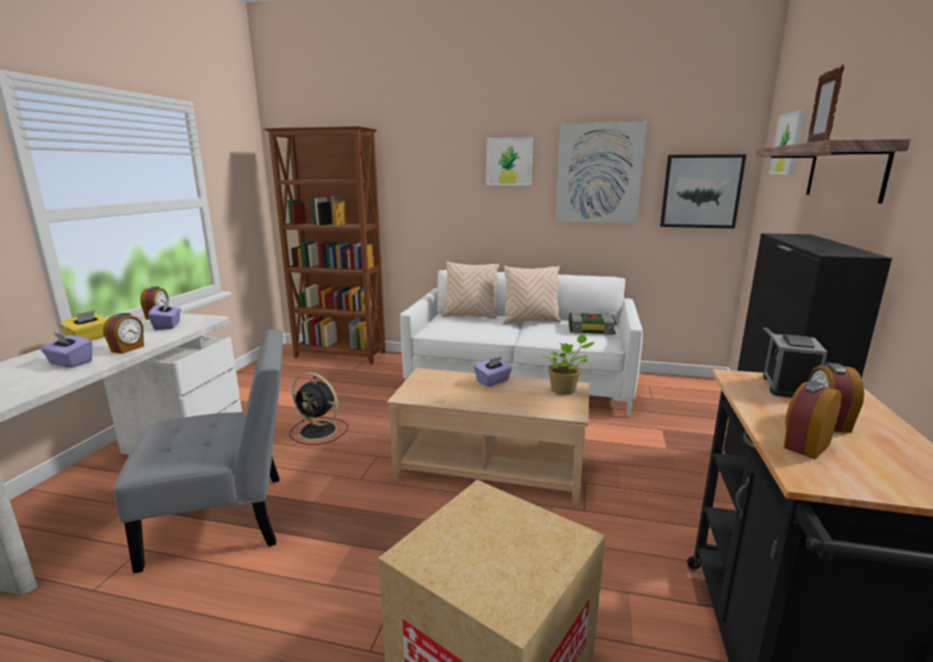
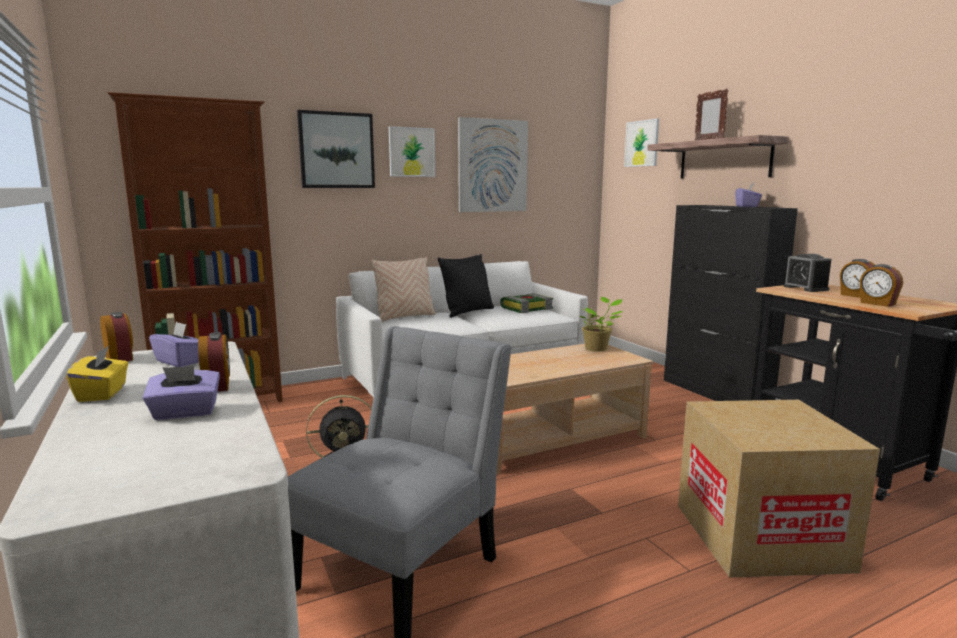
camera: 40 degrees left, 5 degrees down
purple tissue box [474,356,512,387] -> purple tissue box moved to [735,183,762,207]
beige pillow [503,265,561,324] -> black pillow [438,254,494,318]
picture [660,154,746,228] -> picture moved to [297,110,375,188]
alarm clock [784,380,842,459] -> alarm clock turned 45 degrees counterclockwise [860,264,903,307]

